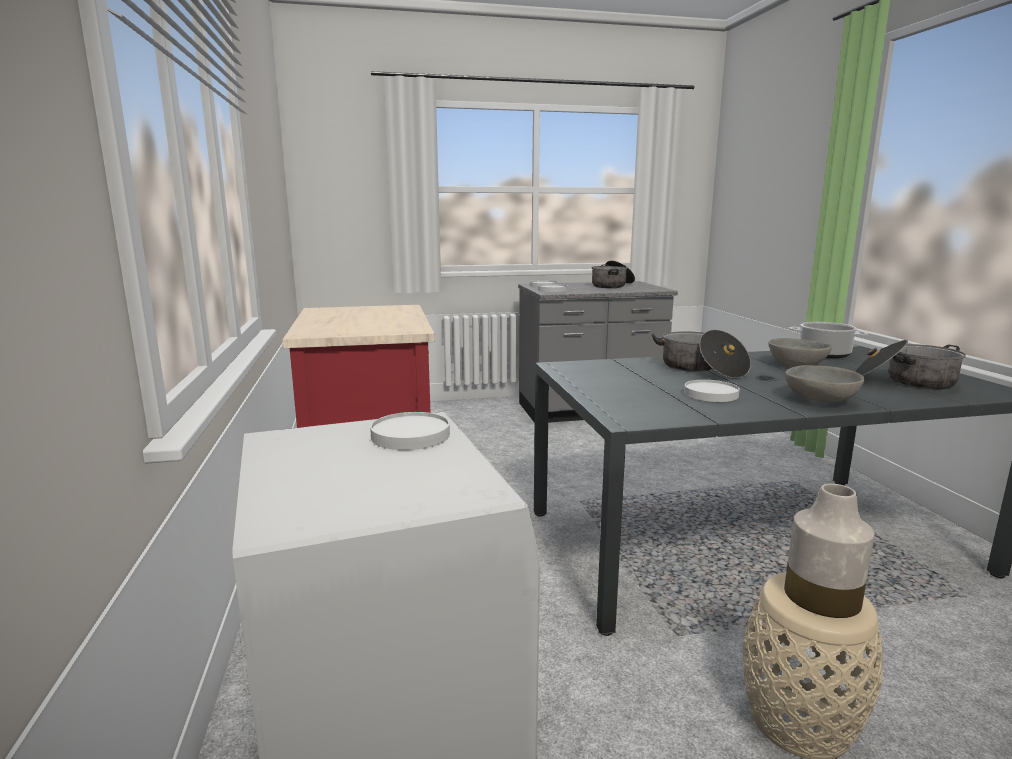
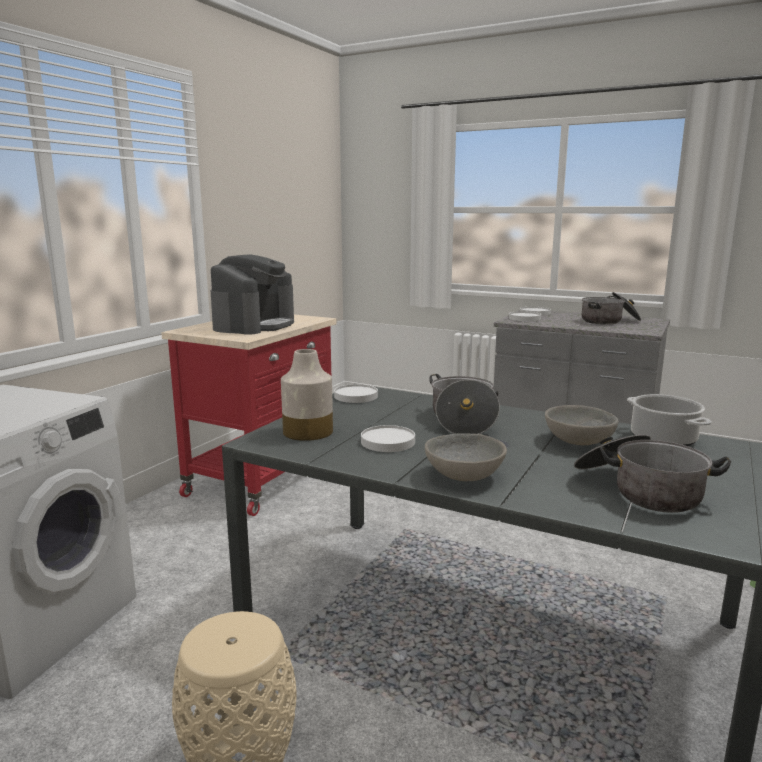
camera: 40 degrees right, 0 degrees up
white plate [370,412,450,450] -> white plate moved to [334,384,378,403]
beige vase [784,484,875,618] -> beige vase moved to [281,349,333,441]
none -> coffee machine [211,254,294,335]

